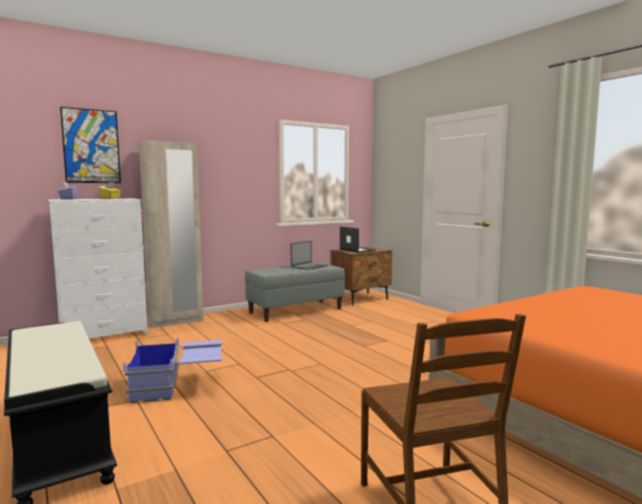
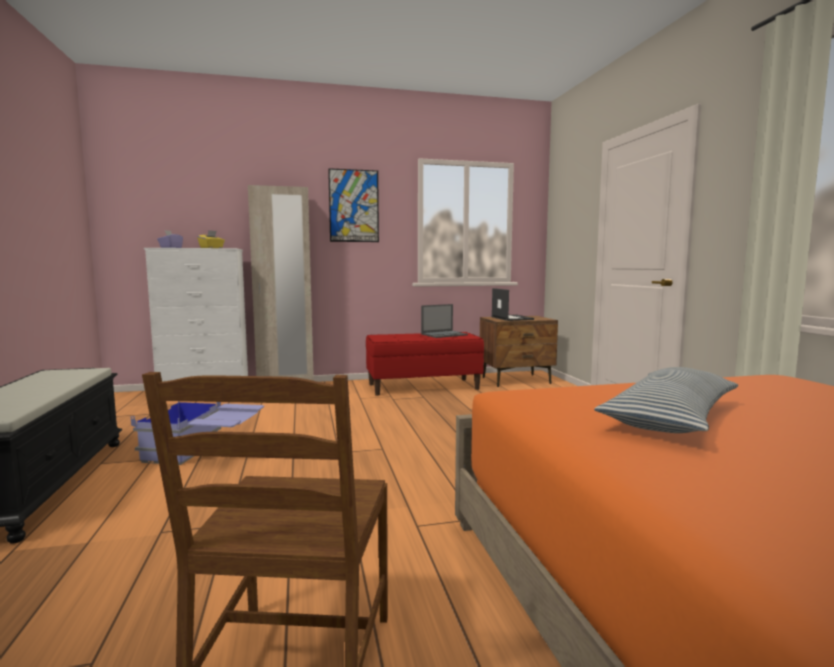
camera: 20 degrees right, 0 degrees up
picture [60,107,121,183] -> picture moved to [328,168,379,242]
grey bench [245,263,345,322] -> red bench [366,332,484,396]
none -> pillow [594,367,738,433]

